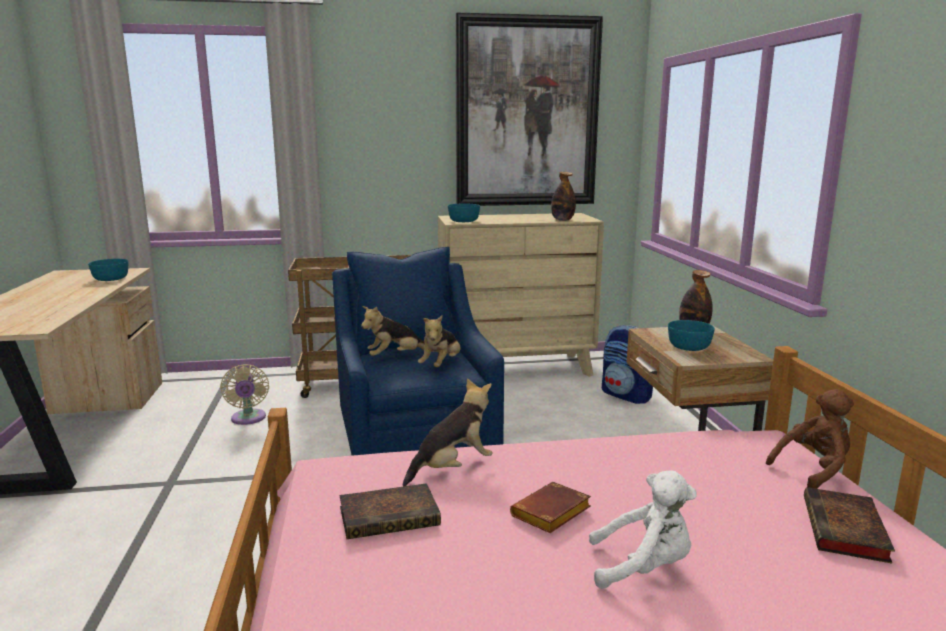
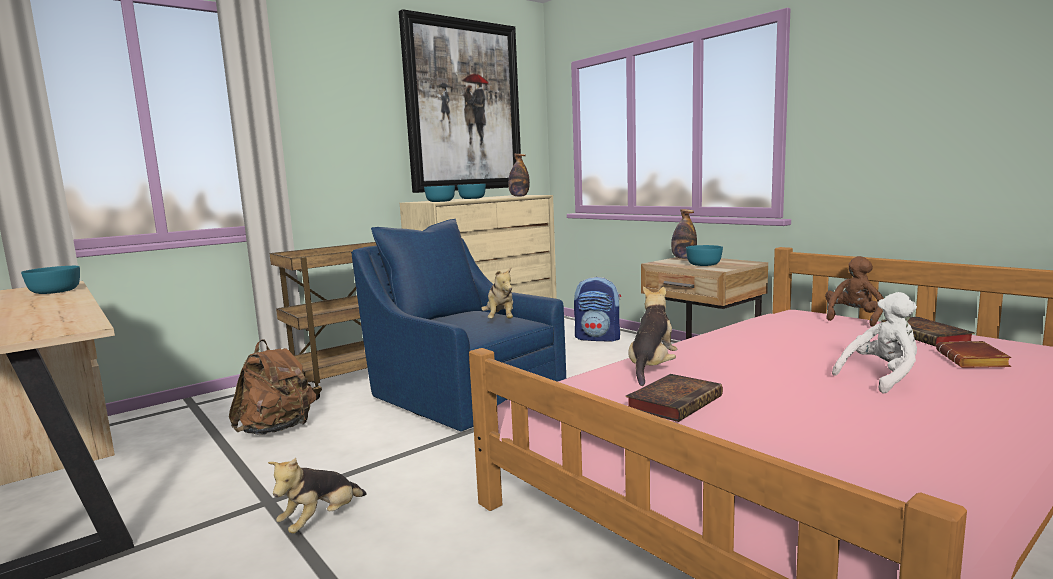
camera: 30 degrees left, 5 degrees down
beige fan [220,364,269,425] -> brown backpack [229,339,316,435]
plush toy [361,306,425,356] -> plush toy moved to [268,458,367,533]
brown book [510,482,591,533] -> brown book moved to [936,341,1012,368]
none -> turquoise bowl [457,184,486,199]

